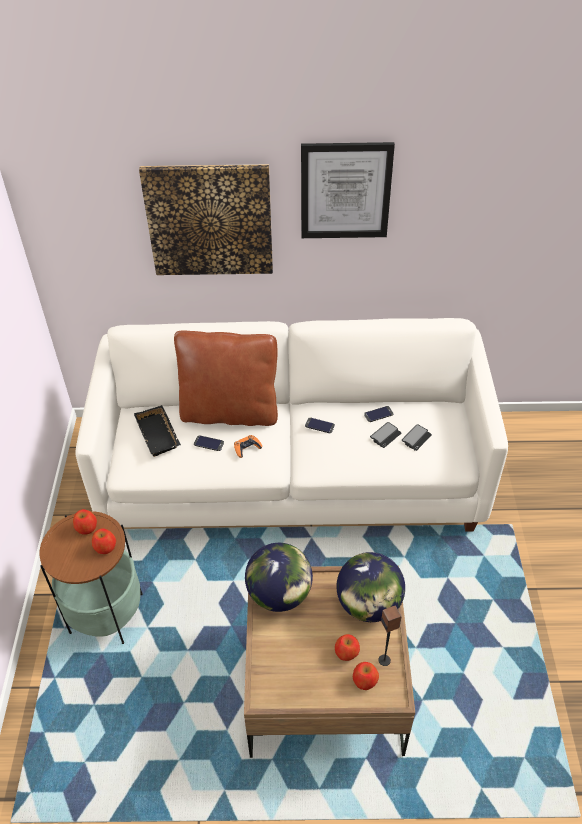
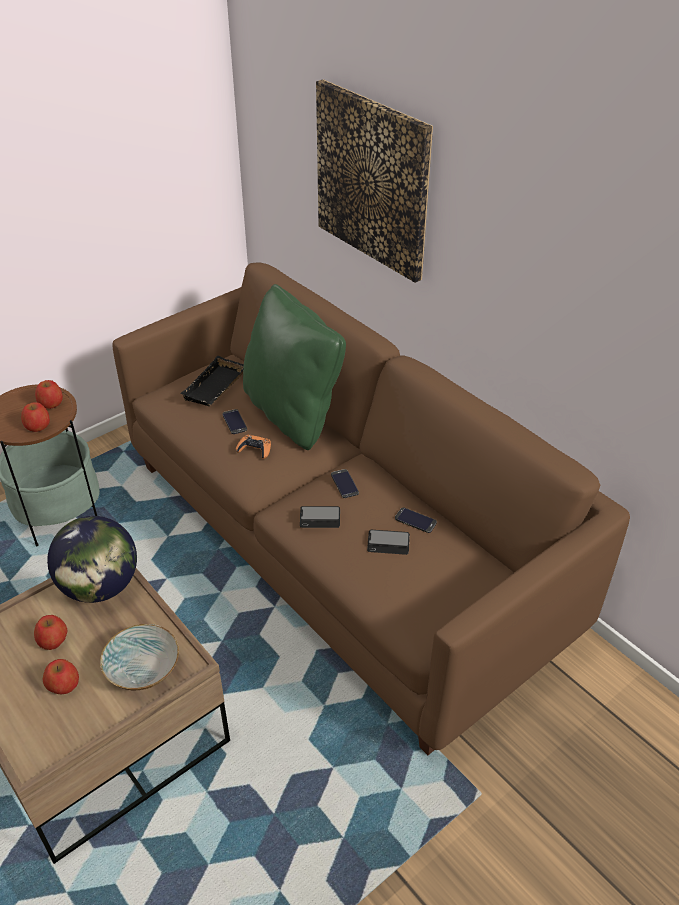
camera: 50 degrees right, 5 degrees down
white sofa [76,318,508,532] -> brown sofa [112,263,630,755]
brown pillow [174,330,278,426] -> green pillow [243,284,346,450]
picture [301,142,395,238] -> none
globe [336,552,405,622] -> bowl [100,624,179,690]
apple [353,662,379,690] -> apple moved to [34,615,67,650]
speaker [378,605,402,666] -> none
phone [402,424,432,451] -> phone moved to [300,506,340,528]

